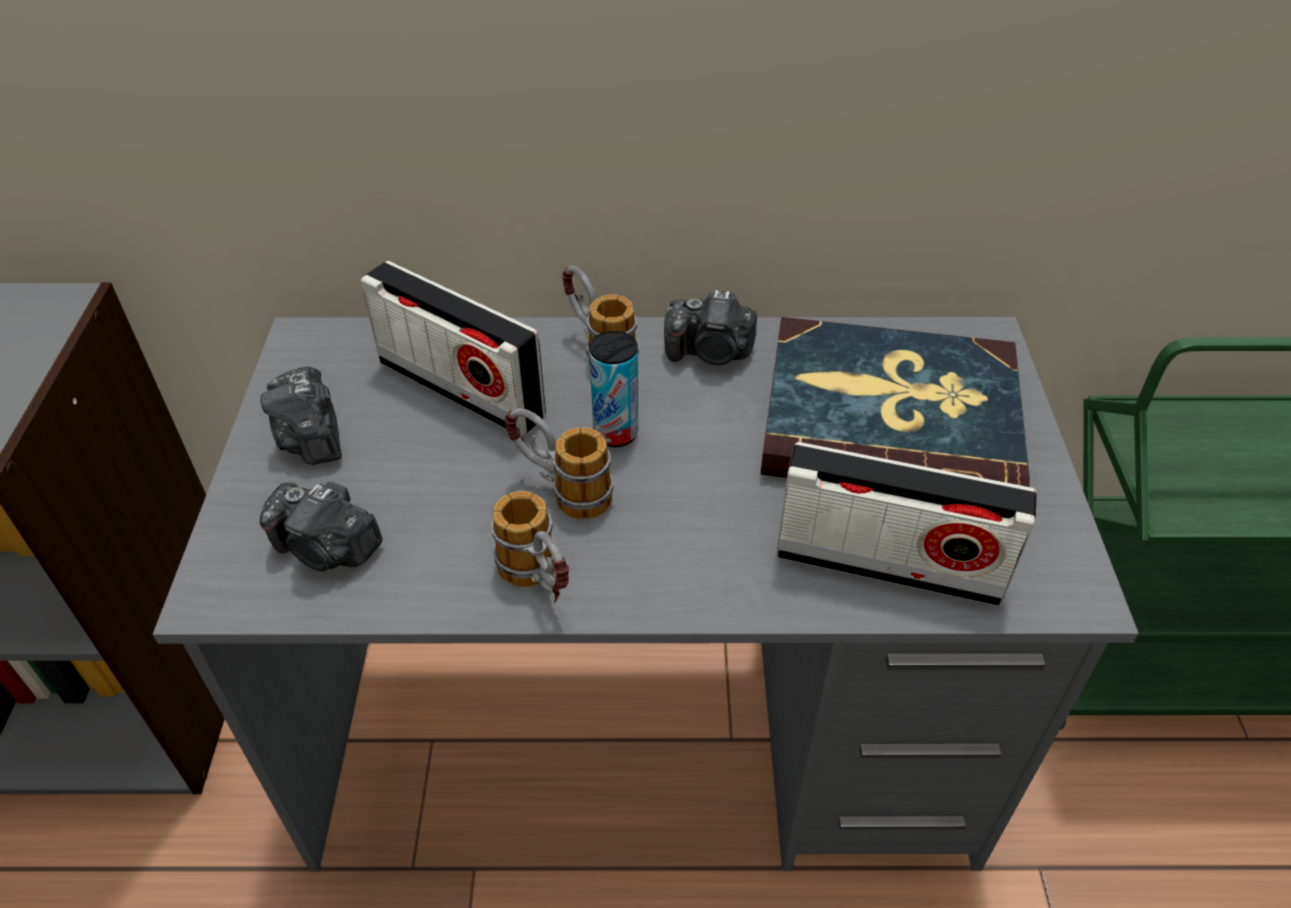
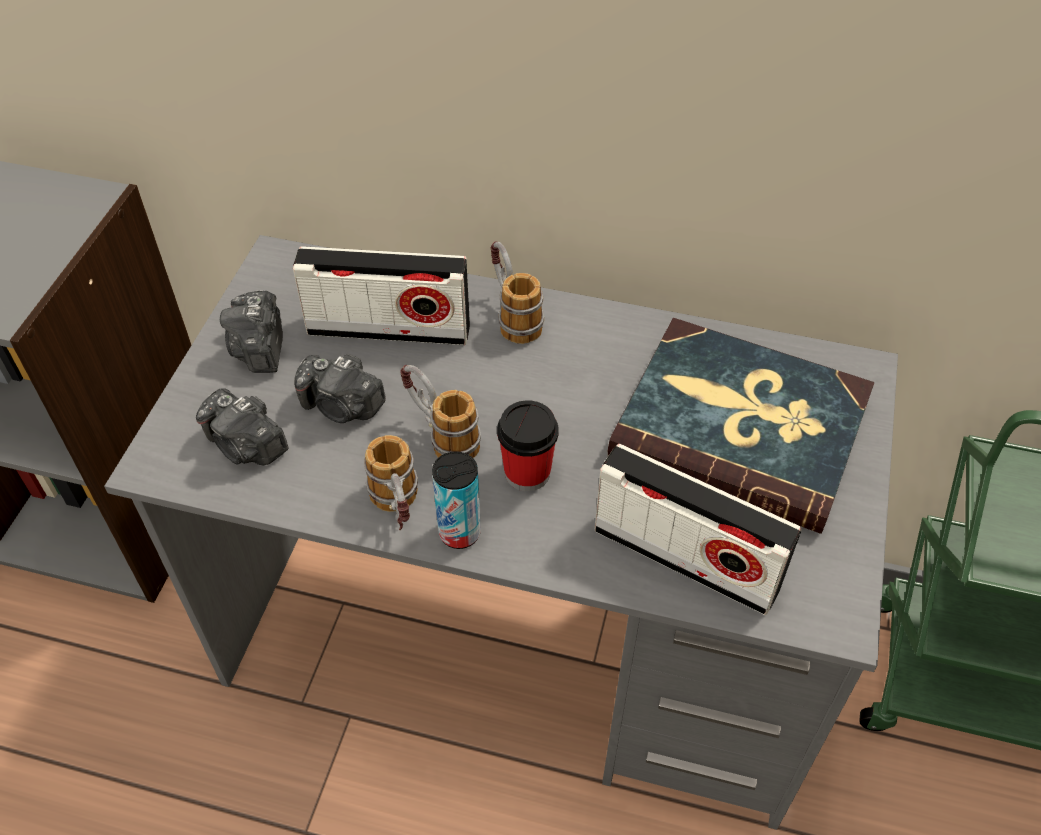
camera: 15 degrees right, 5 degrees up
radio [361,261,546,437] -> radio turned 45 degrees counterclockwise [293,246,470,345]
can [589,331,638,447] -> can moved to [432,451,481,549]
camera [664,290,757,365] -> camera moved to [294,354,386,423]
none -> cup [497,400,558,491]

